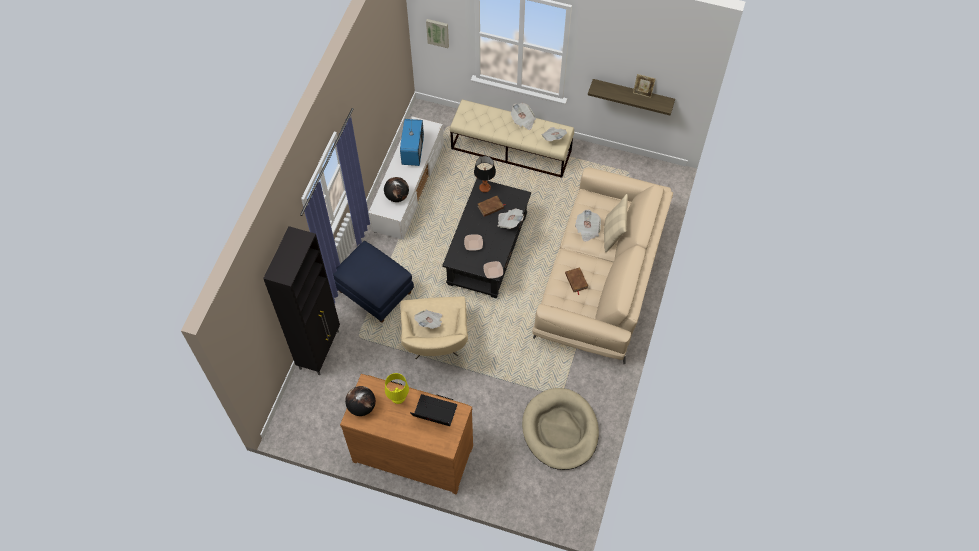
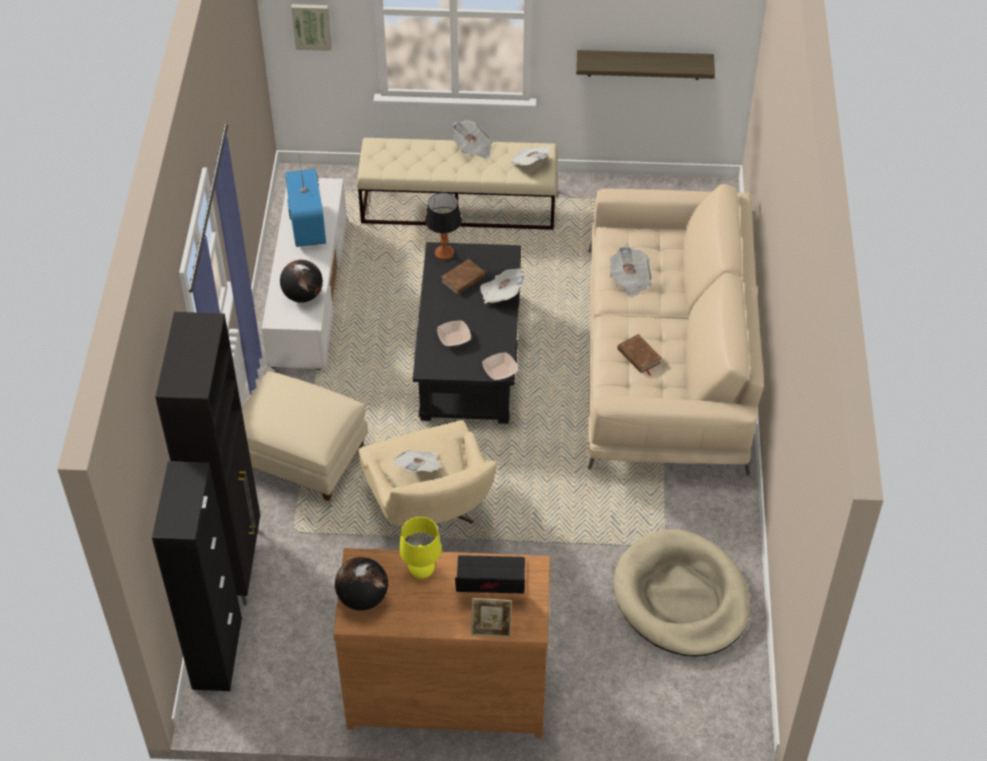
camera: 15 degrees left, 10 degrees down
blue ottoman [333,241,414,323] -> beige ottoman [242,371,368,501]
beige pillow [604,194,628,252] -> none
picture frame [633,74,656,98] -> picture frame moved to [471,598,512,637]
none -> black cabinet [152,461,242,691]

